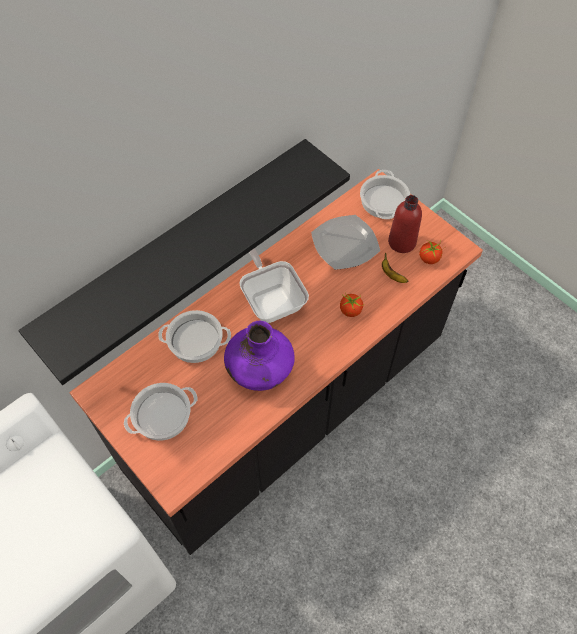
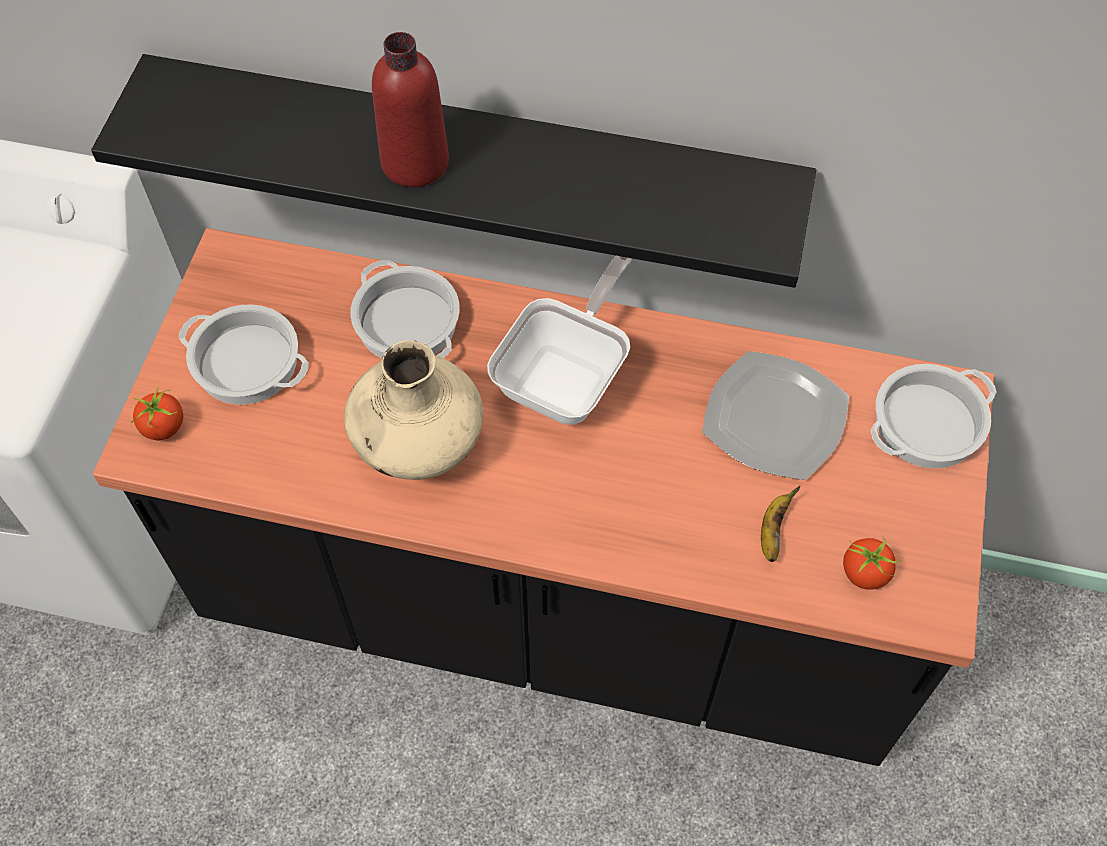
camera: 55 degrees right, 0 degrees up
purple vase [224,321,295,391] -> beige vase [344,340,483,480]
tomato [340,293,363,317] -> tomato moved to [131,385,183,441]
red bottle [388,195,422,253] -> red bottle moved to [372,32,449,188]

